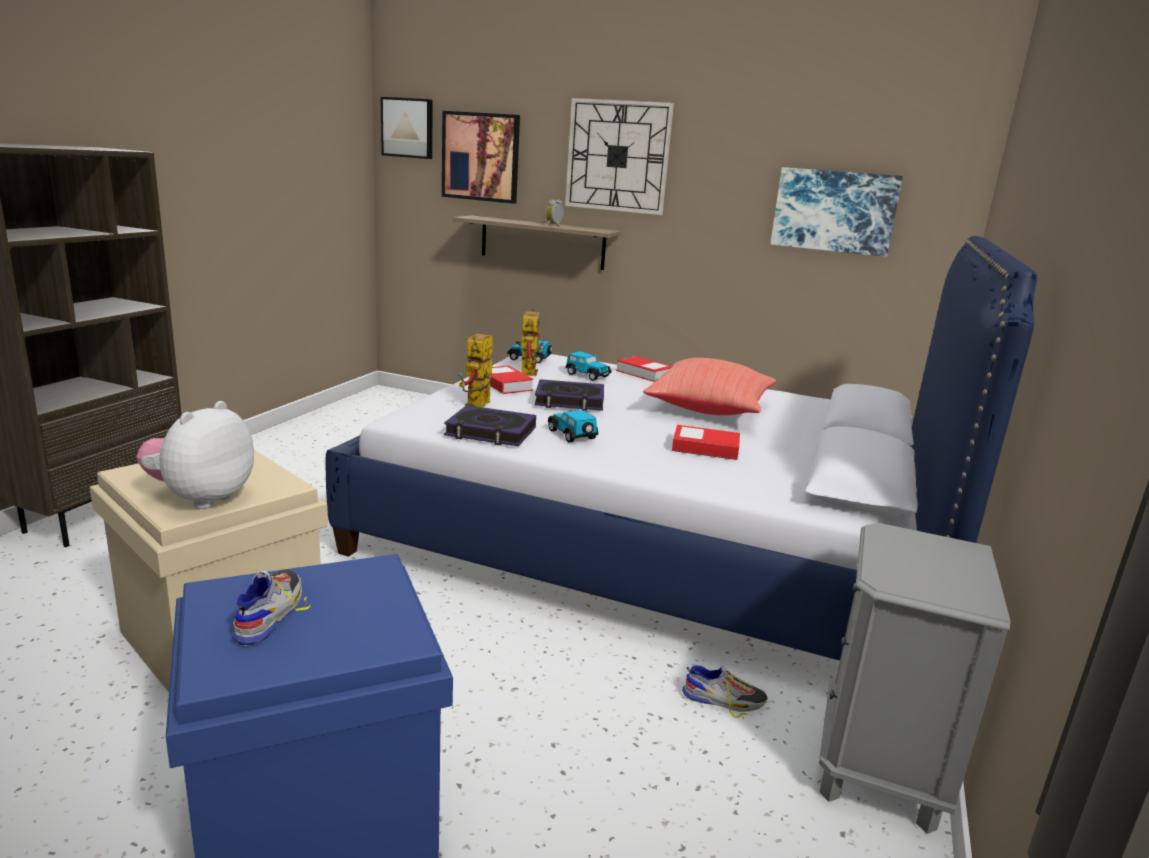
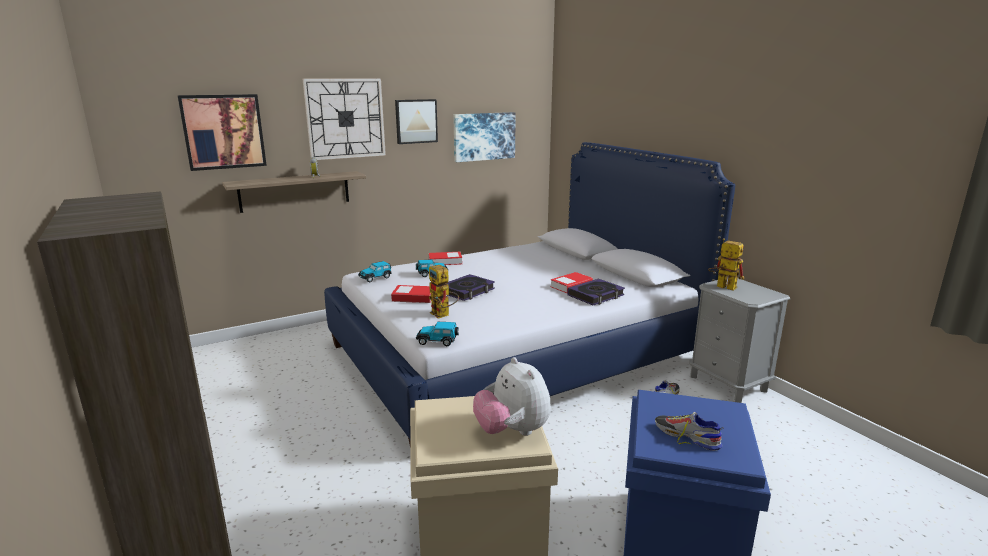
camera: 50 degrees left, 0 degrees up
picture [381,97,433,159] -> picture moved to [395,99,438,144]
book [444,405,536,446] -> book moved to [567,279,625,305]
toy robot [515,307,544,376] -> toy robot moved to [708,238,744,291]
toy car [548,410,598,442] -> toy car moved to [416,322,459,346]
red pillow [643,358,776,415] -> none

